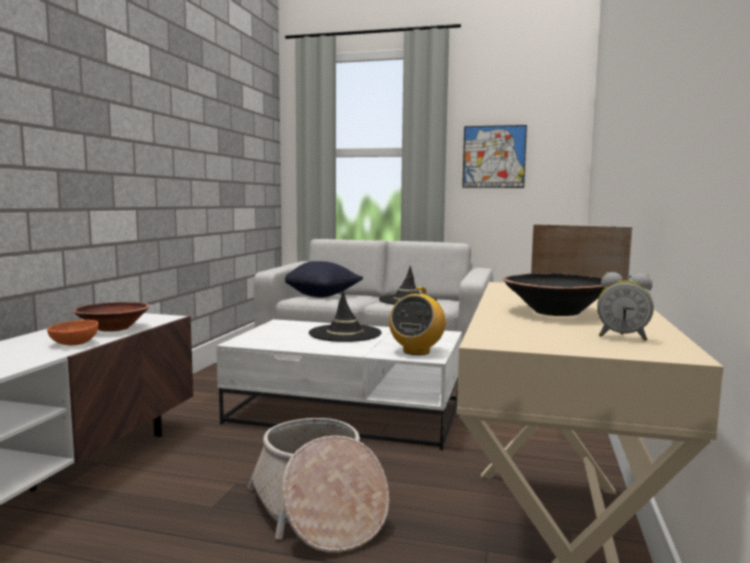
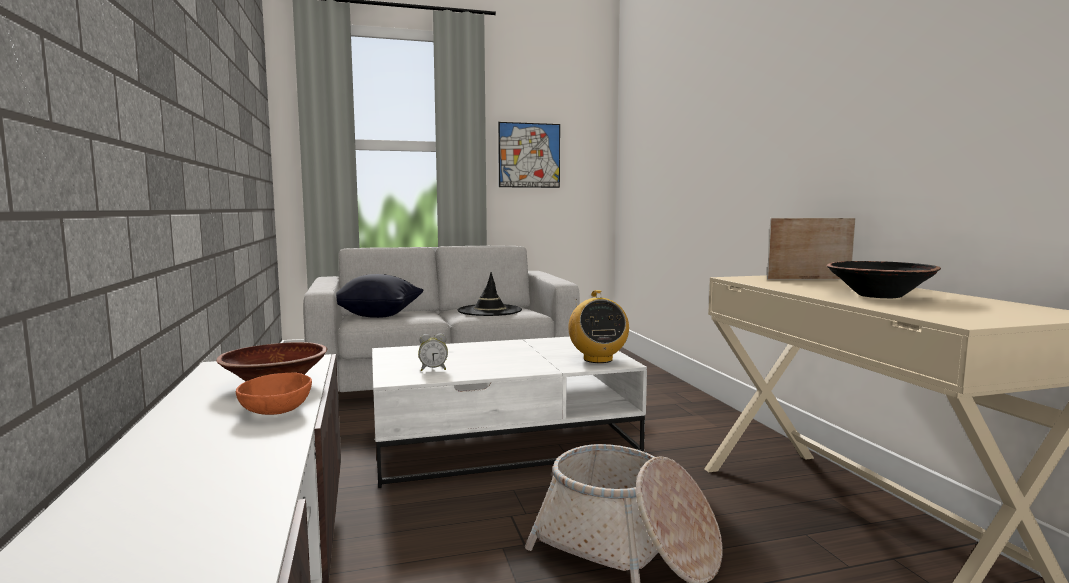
camera: 30 degrees left, 0 degrees up
black hat [309,290,381,342] -> none
alarm clock [597,272,654,341] -> alarm clock moved to [418,333,448,371]

